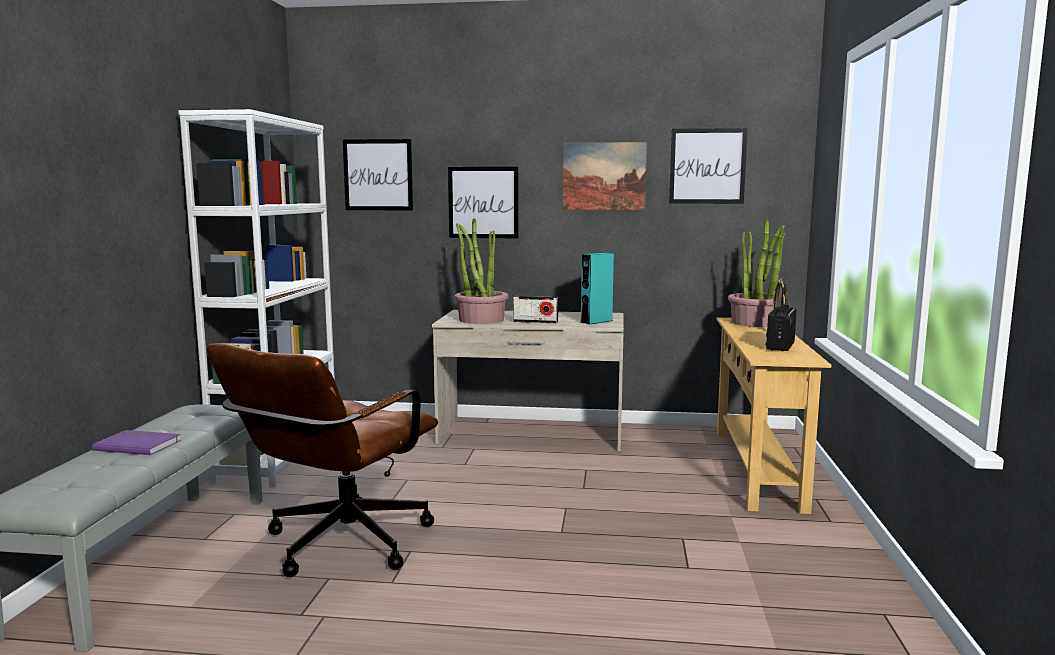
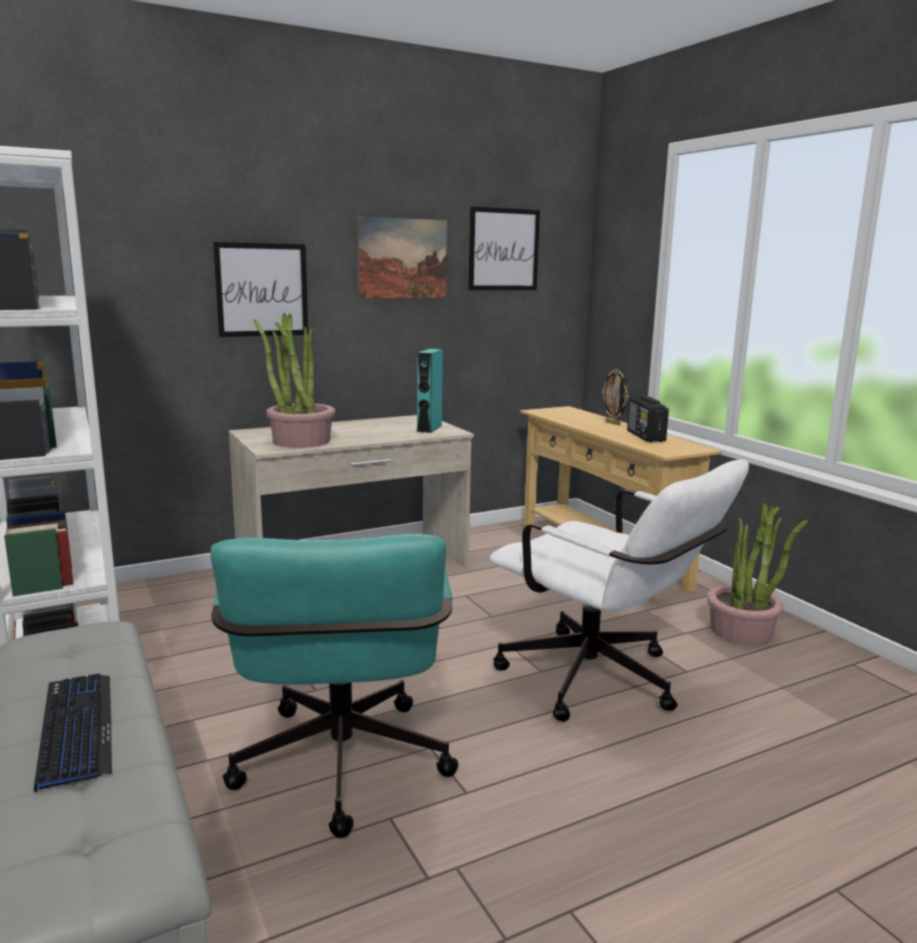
camera: 35 degrees left, 5 degrees up
purple book [92,430,181,455] -> keyboard [34,673,112,793]
brown office chair [207,343,438,577] -> turquoise office chair [210,534,459,838]
picture [343,139,413,211] -> none
radio [513,296,558,323] -> none
potted plant [728,219,785,327] -> potted plant moved to [707,503,808,645]
none -> white office chair [490,460,749,722]

